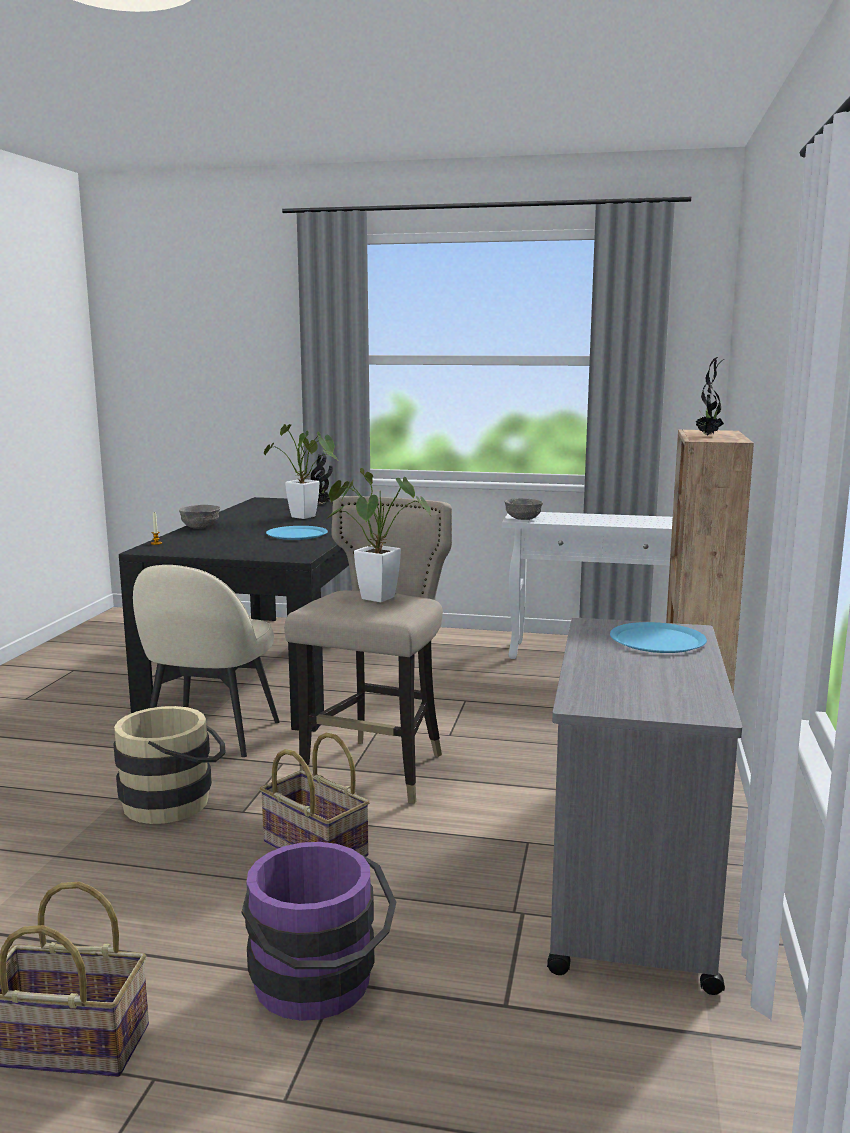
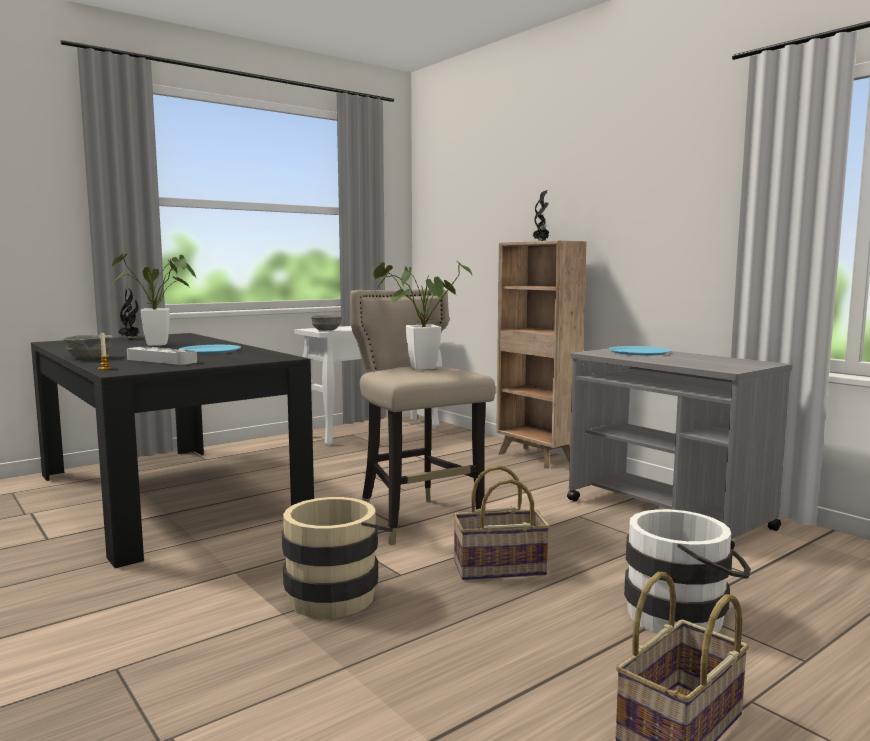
camera: 50 degrees left, 5 degrees down
beige chair [133,565,280,757] -> none
purple bucket [241,842,396,1021] -> white bucket [624,509,751,634]
none -> grey tray [127,347,197,365]

